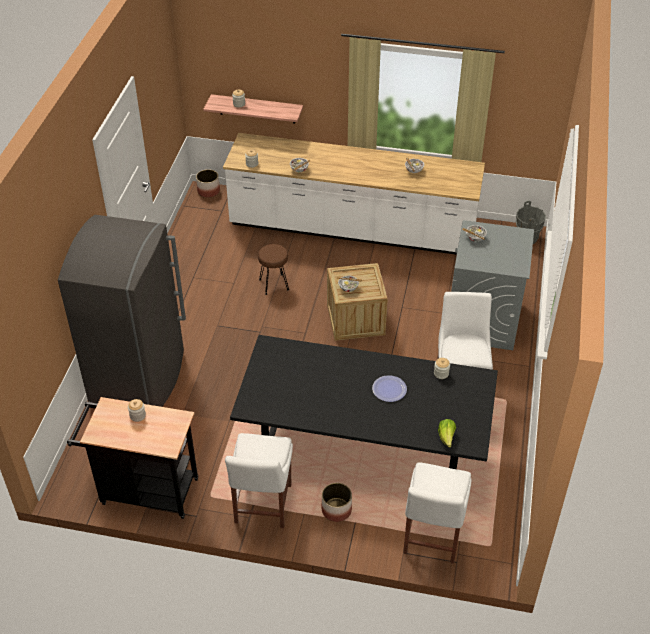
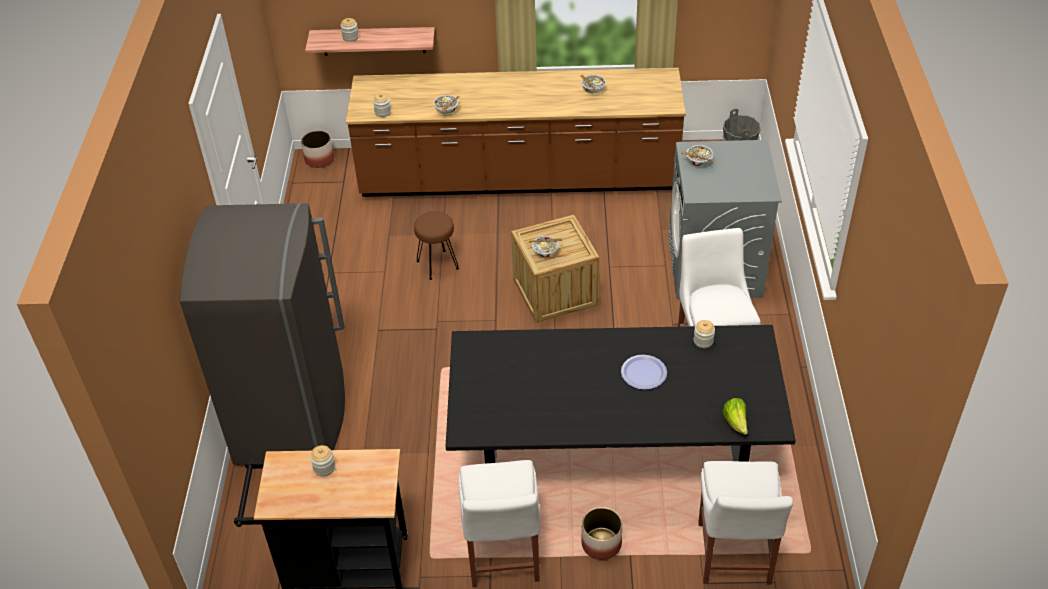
camera: 10 degrees left, 0 degrees up
white counter [223,133,485,255] -> brown counter [346,68,686,197]

